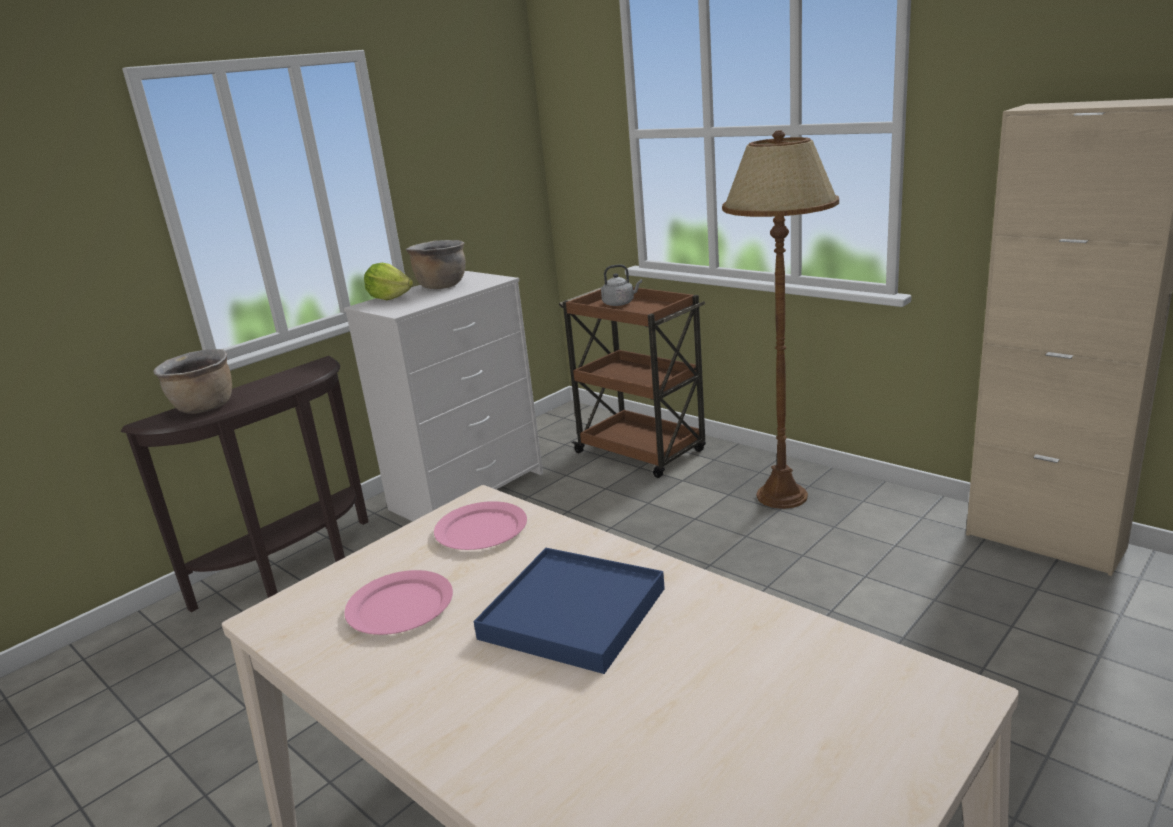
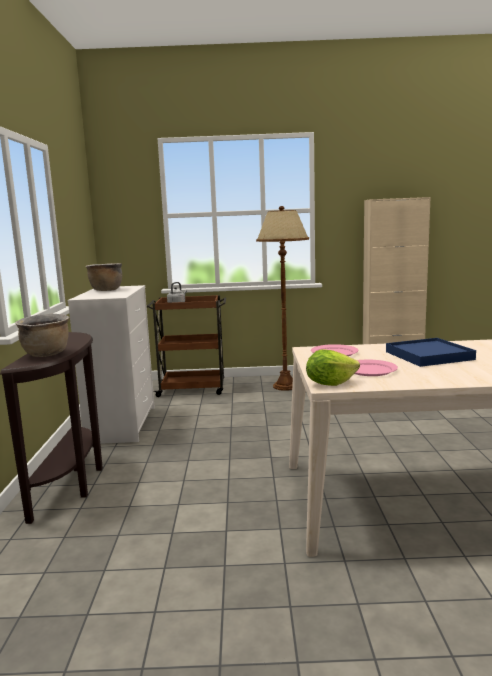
camera: 45 degrees left, 10 degrees down
lettuce [364,263,413,300] -> lettuce moved to [306,350,360,386]

